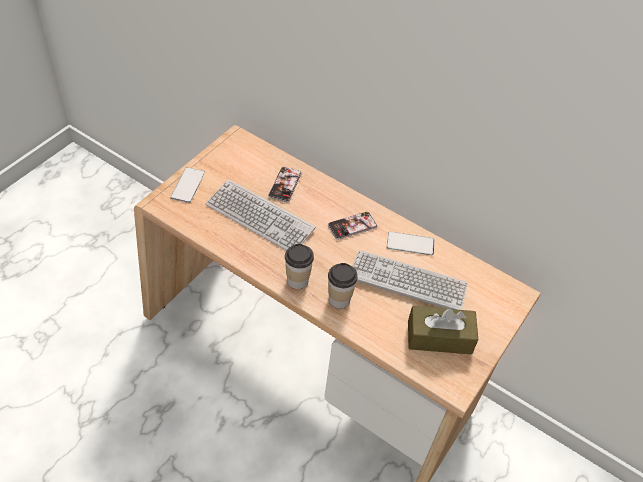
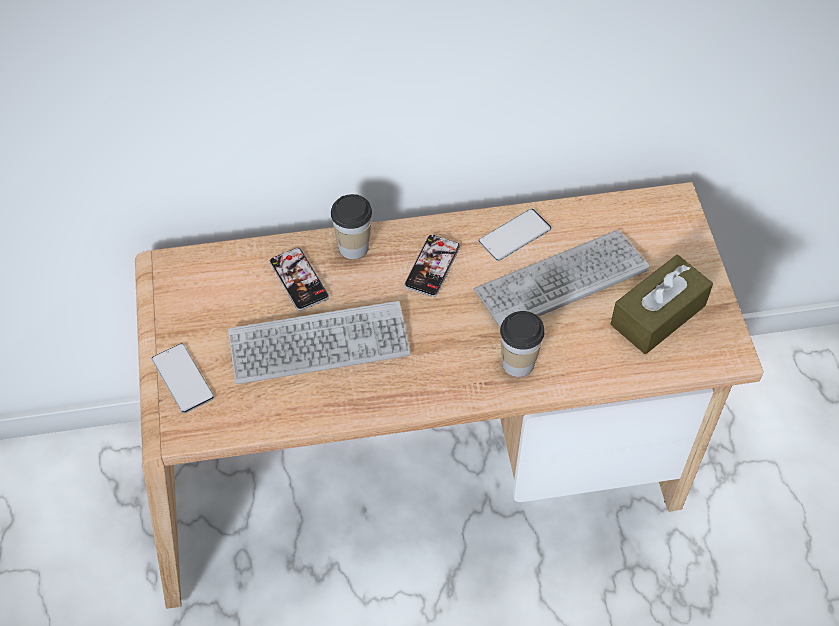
camera: 40 degrees left, 5 degrees up
cup [285,244,314,289] -> cup moved to [331,194,372,259]

